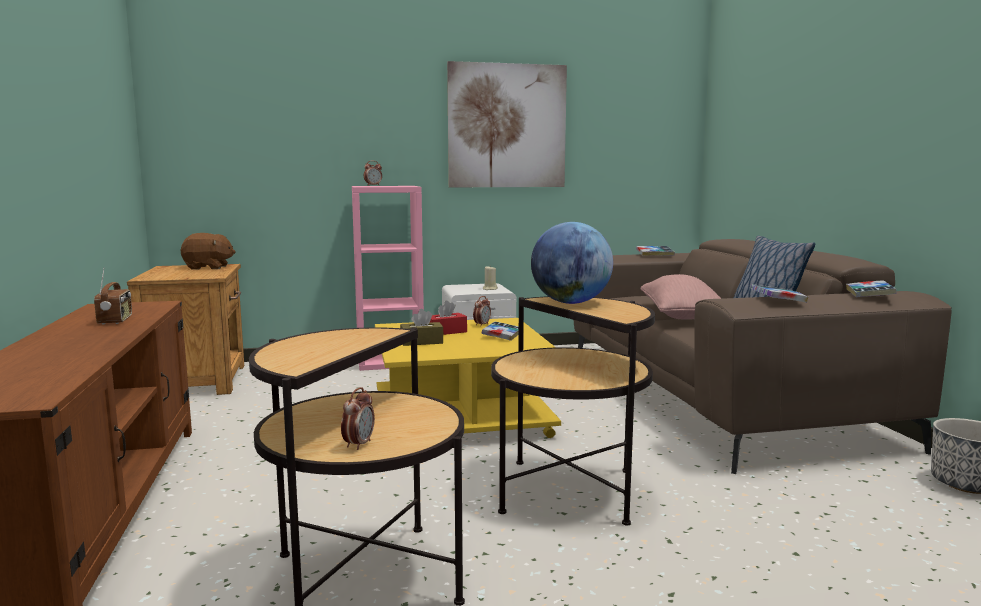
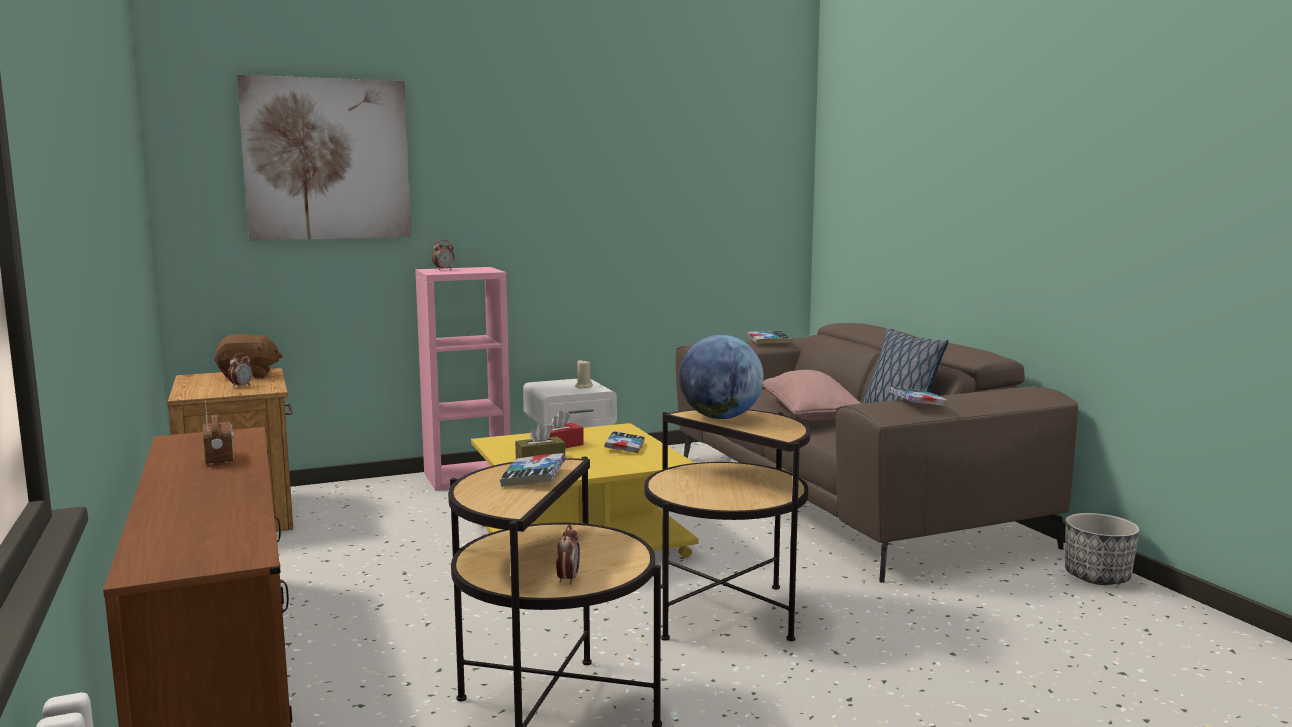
camera: 10 degrees left, 0 degrees up
picture [447,61,567,187] -> picture moved to [237,75,411,241]
alarm clock [473,296,491,325] -> alarm clock moved to [228,353,253,388]
book [846,280,896,297] -> book moved to [500,453,565,487]

